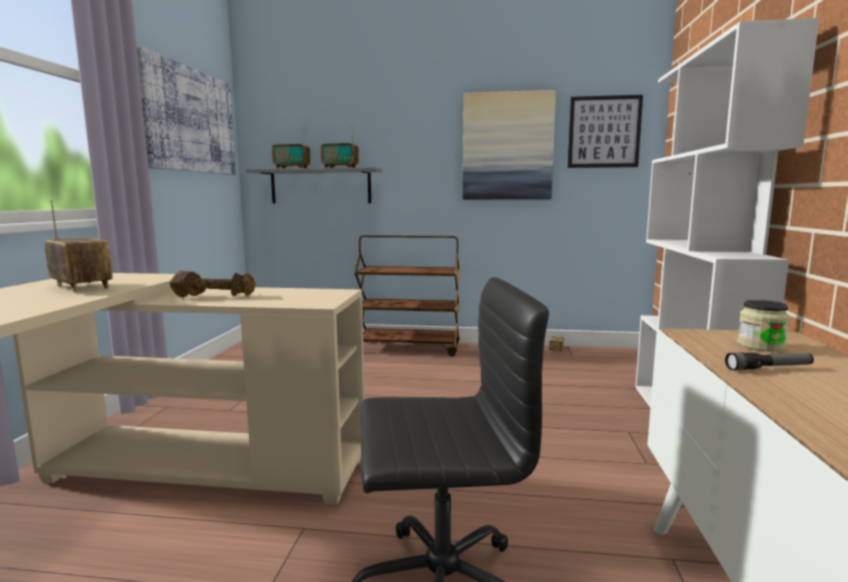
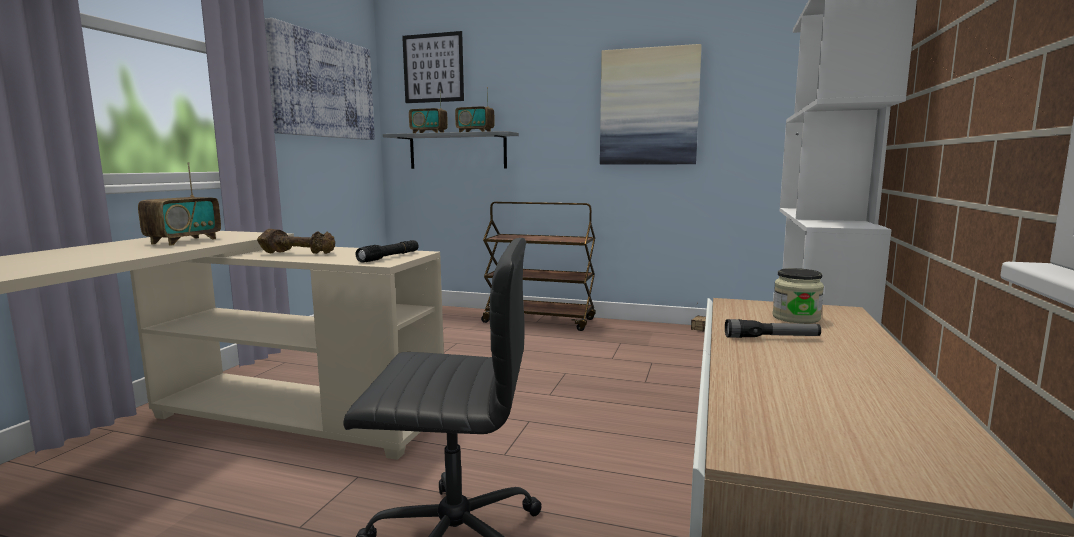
camera: 10 degrees right, 0 degrees up
radio [44,200,113,292] -> radio turned 60 degrees clockwise [138,163,221,246]
picture [568,95,643,168] -> picture moved to [402,31,464,103]
none -> black flashlight [355,240,418,262]

